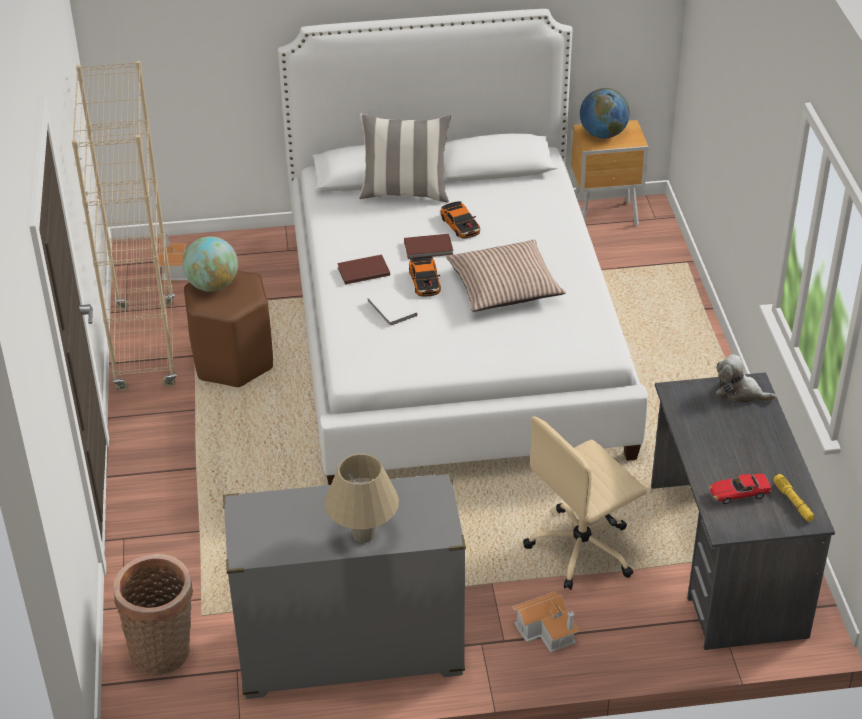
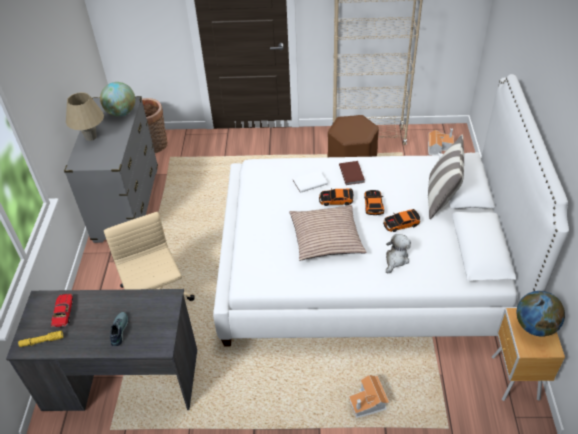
camera: 100 degrees right, 5 degrees up
globe [183,236,238,292] -> globe moved to [100,82,135,117]
brown book [404,234,453,259] -> toy car [364,190,384,215]
toy house [512,591,580,653] -> toy house moved to [349,375,390,418]
plush toy [716,354,776,403] -> plush toy moved to [386,234,411,274]
none -> shoe [110,312,128,346]

